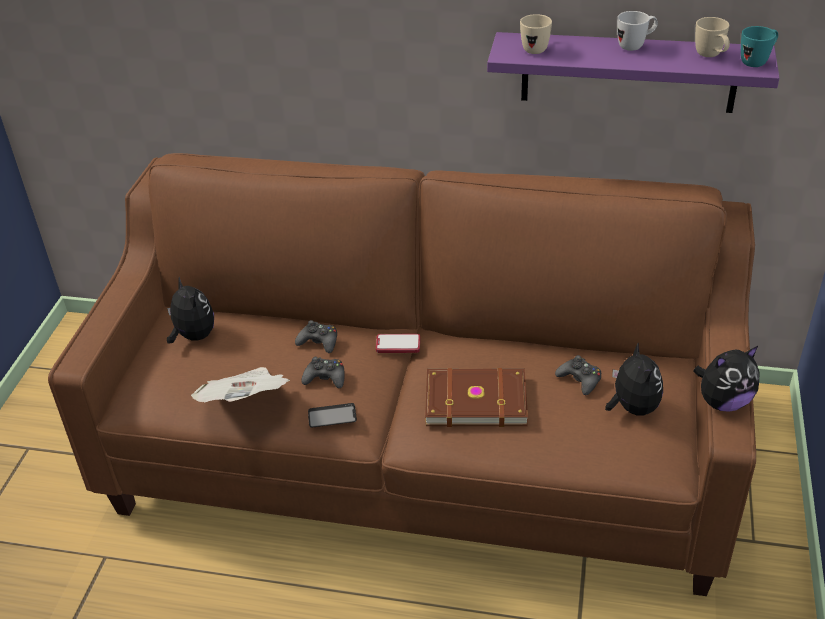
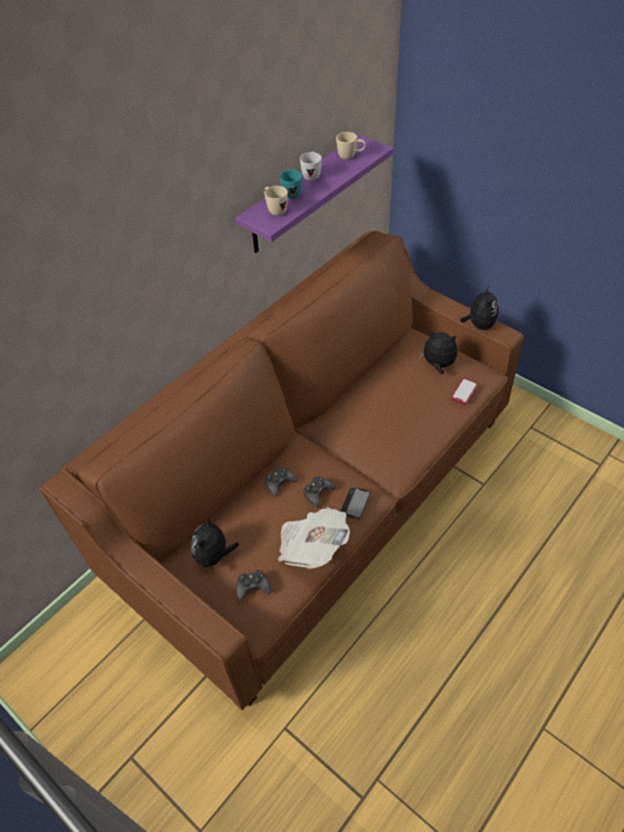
camera: 60 degrees left, 10 degrees up
plush toy [167,277,214,343] -> plush toy turned 75 degrees counterclockwise [190,516,239,571]
phone [376,334,420,353] -> phone moved to [451,379,478,405]
brown book [425,368,528,427] -> none
black game controller [555,355,601,395] -> black game controller moved to [236,570,271,600]
turquoise mug [741,26,778,67] -> turquoise mug moved to [280,169,302,199]

